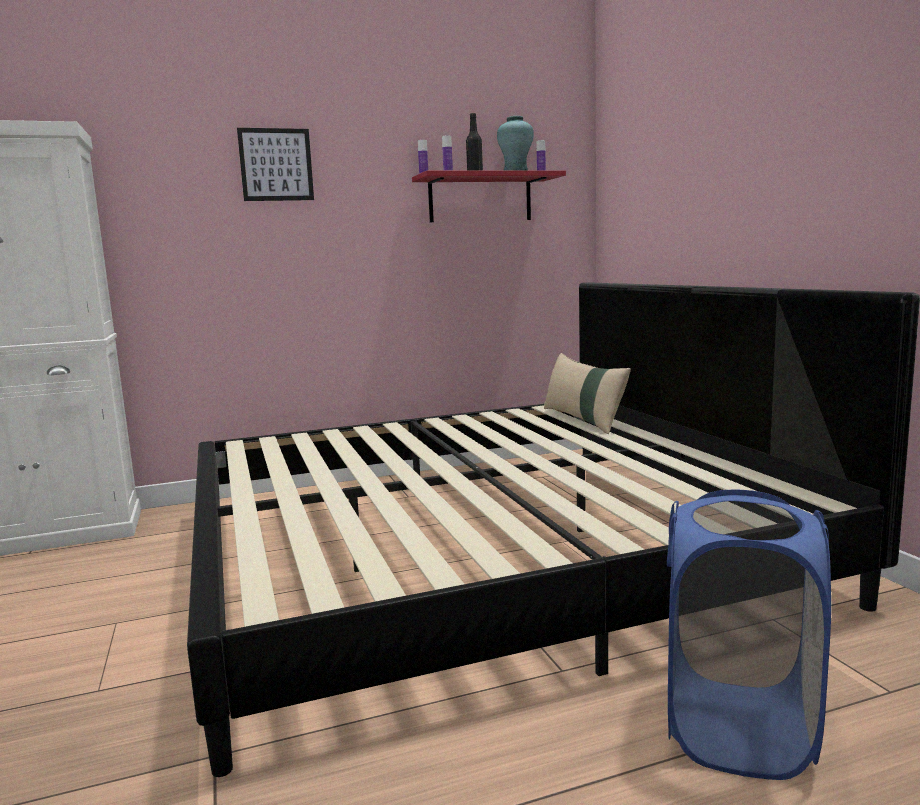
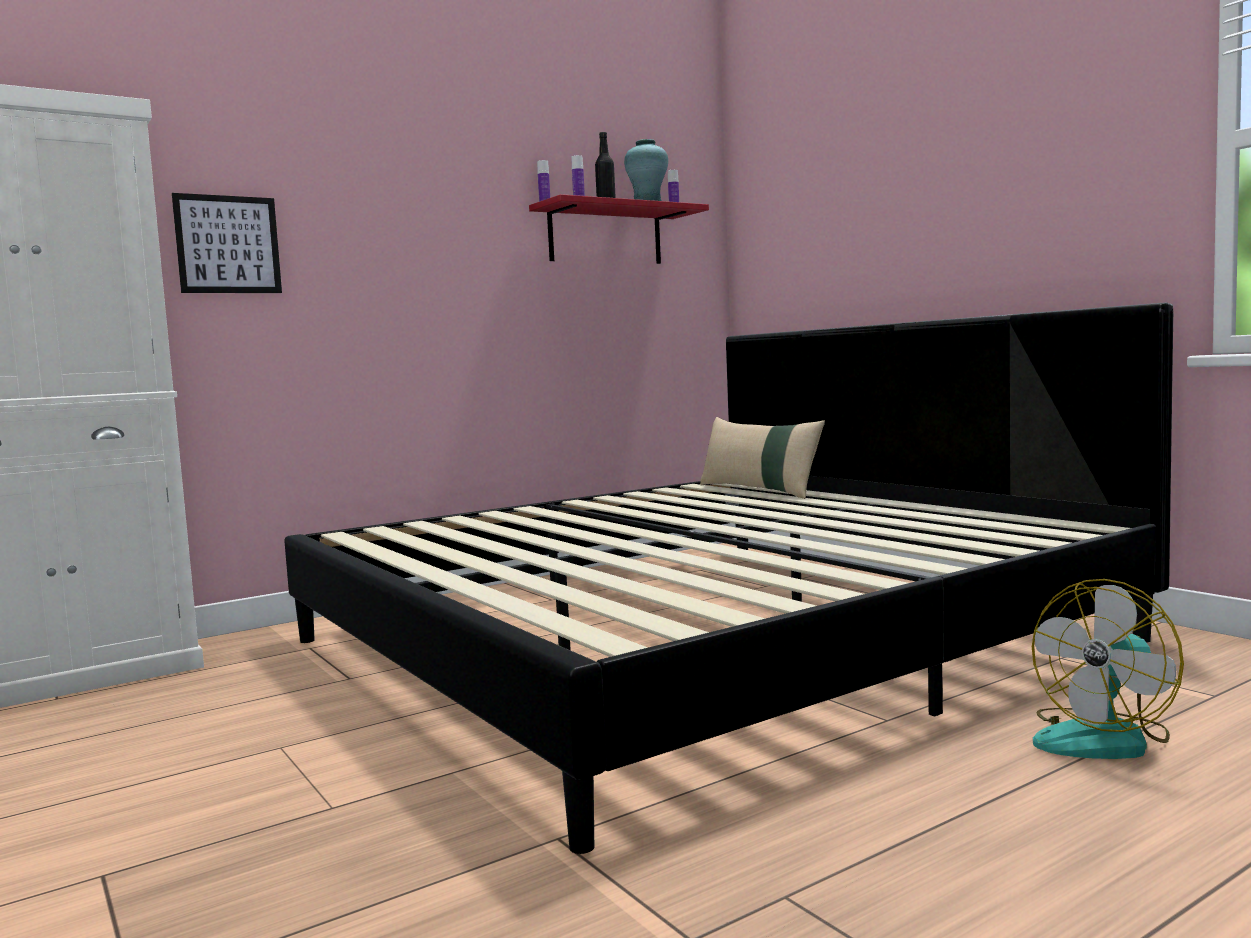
camera: 15 degrees left, 5 degrees down
picture [237,128,314,201] -> picture moved to [172,193,282,293]
blue laundry basket [667,490,831,780] -> fan [1032,579,1184,759]

